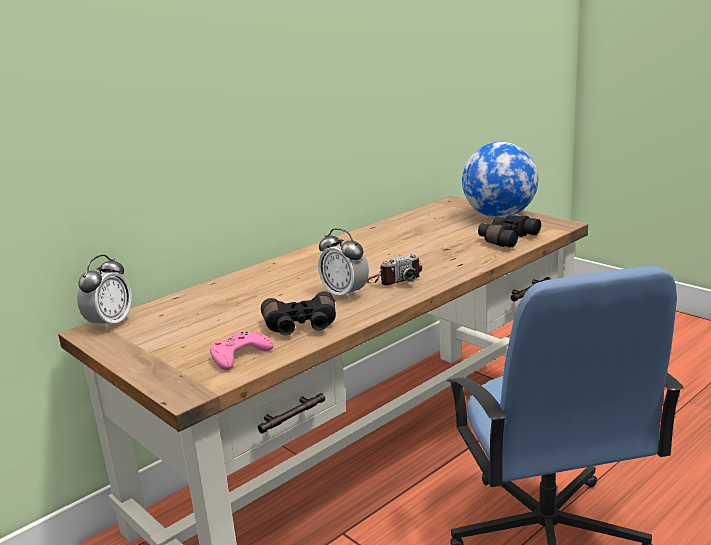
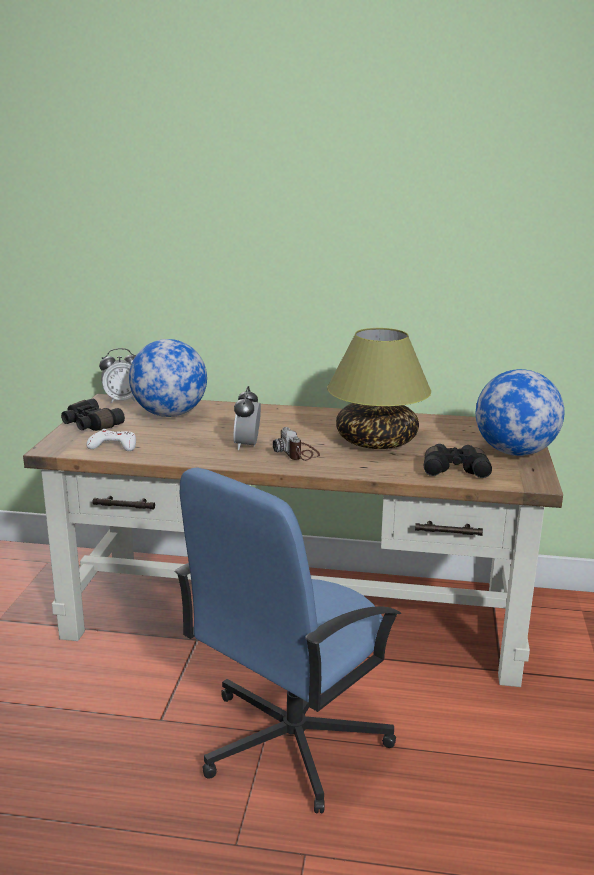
camera: 50 degrees right, 0 degrees up
pink game controller [210,331,273,370] -> white game controller [86,429,136,451]
black binoculars [261,291,336,335] -> black binoculars moved to [61,399,125,431]
camera [367,254,422,285] -> camera turned 45 degrees clockwise [273,427,320,461]
none -> globe [129,339,207,417]
none -> table lamp [327,328,431,449]

